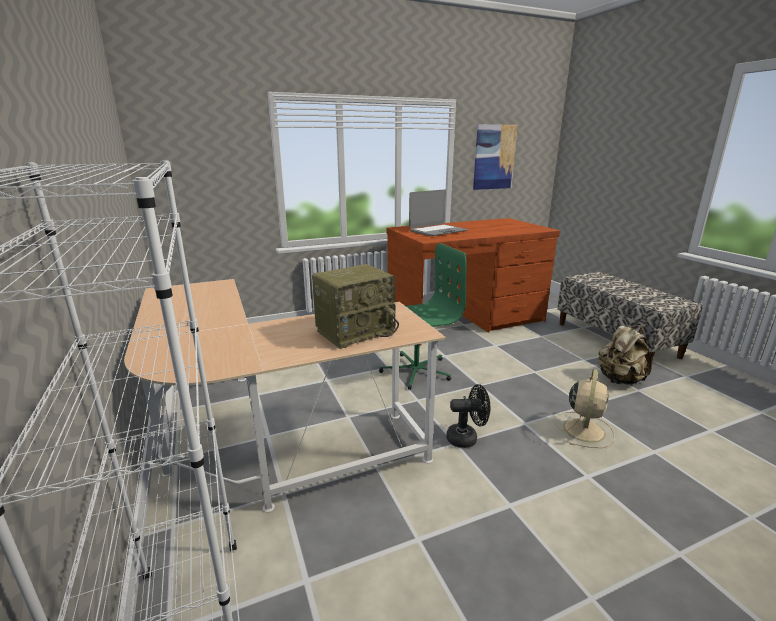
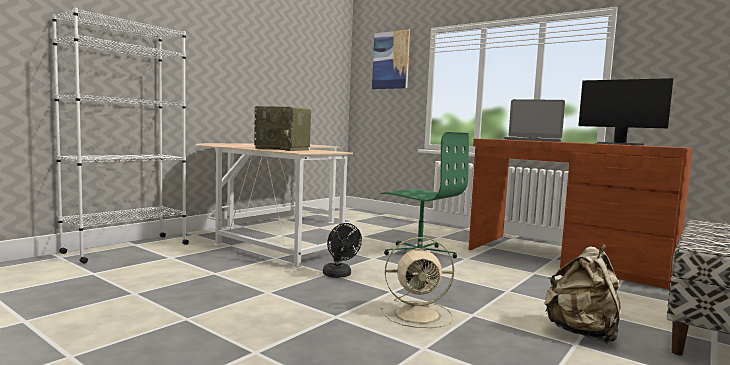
camera: 60 degrees right, 15 degrees down
picture [473,124,518,190] -> picture moved to [372,29,410,89]
none -> monitor [578,78,673,146]

